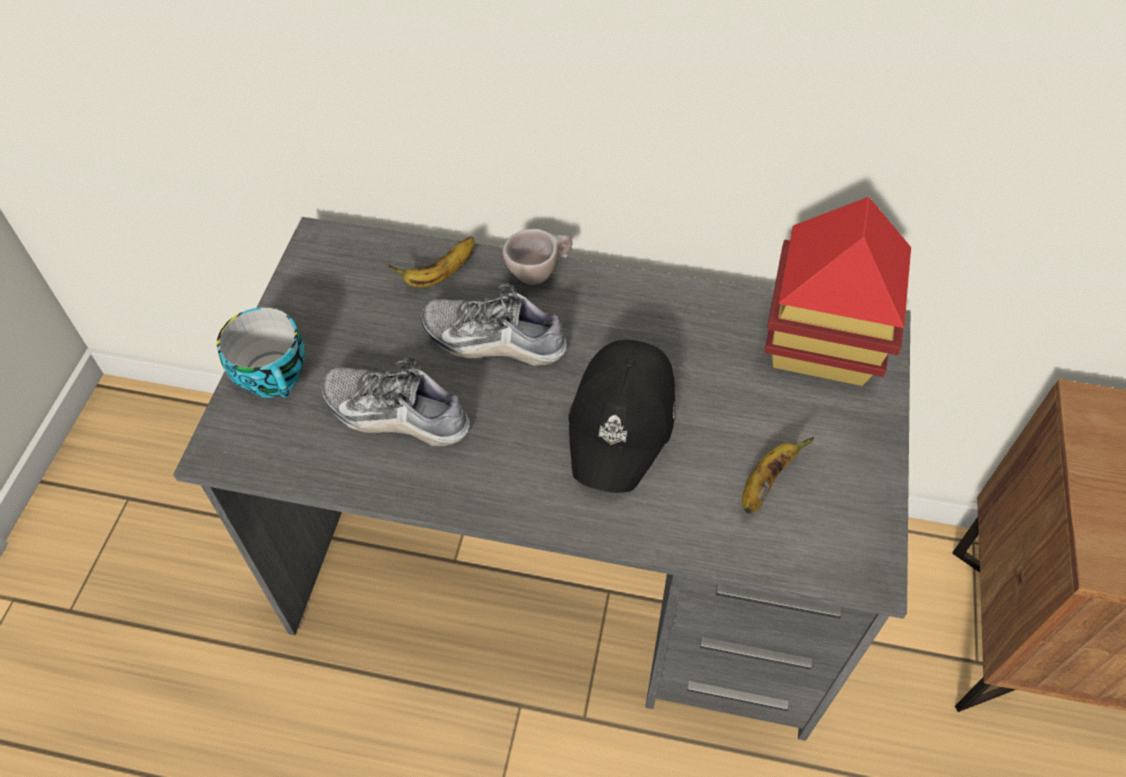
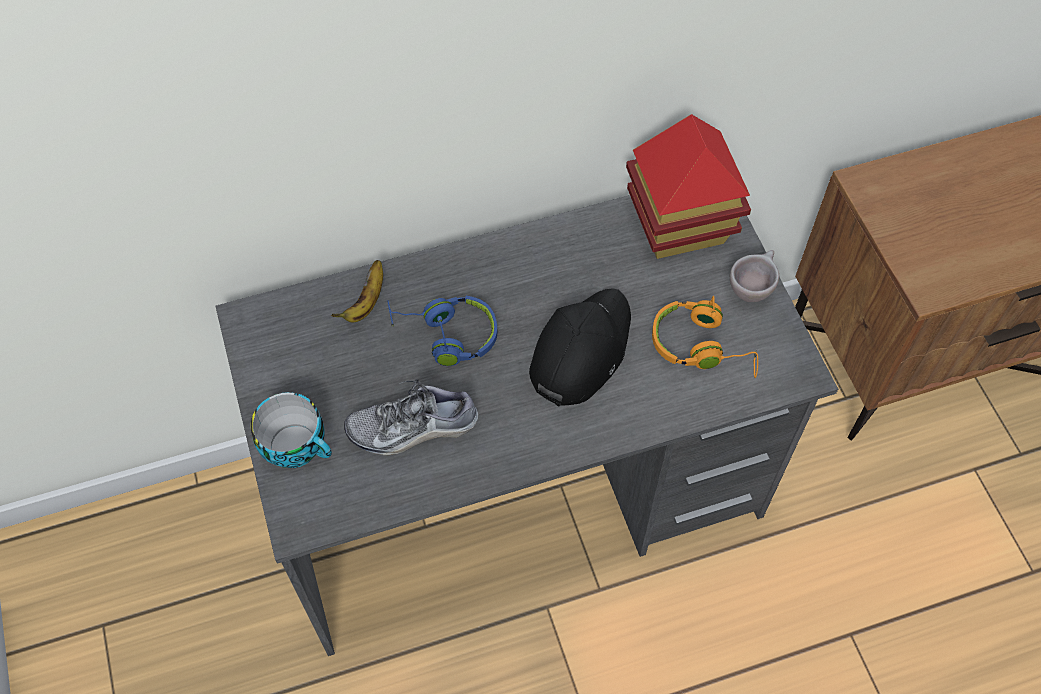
camera: 30 degrees left, 5 degrees up
shoe [421,283,567,366] -> blue headphones [387,296,497,366]
beige cup [503,229,573,285] -> beige cup moved to [730,250,779,302]
black cap [568,340,675,493] -> black cap turned 135 degrees counterclockwise [529,288,631,406]
banana [742,436,815,513] -> orange headphones [652,296,758,378]

